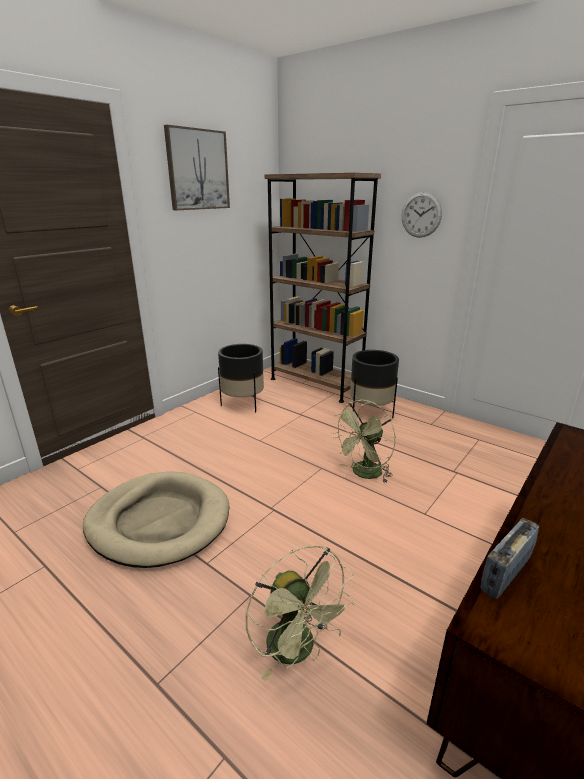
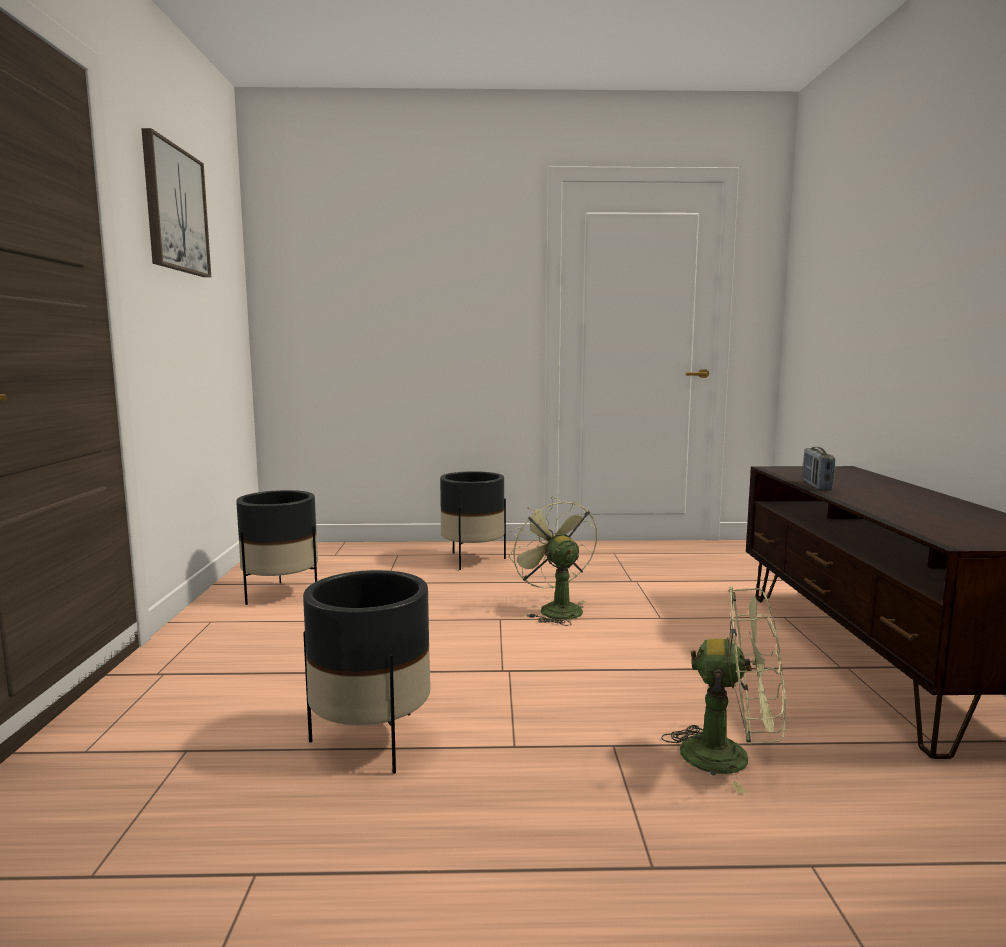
camera: 40 degrees left, 15 degrees down
beige dog bed [83,472,229,568] -> black planter [303,570,431,774]
brown bookcase [265,173,381,403] -> none
green fan [331,400,395,483] -> green fan turned 150 degrees clockwise [508,497,597,626]
wall clock [402,192,442,238] -> none
radio [480,518,539,599] -> radio moved to [802,447,835,491]

